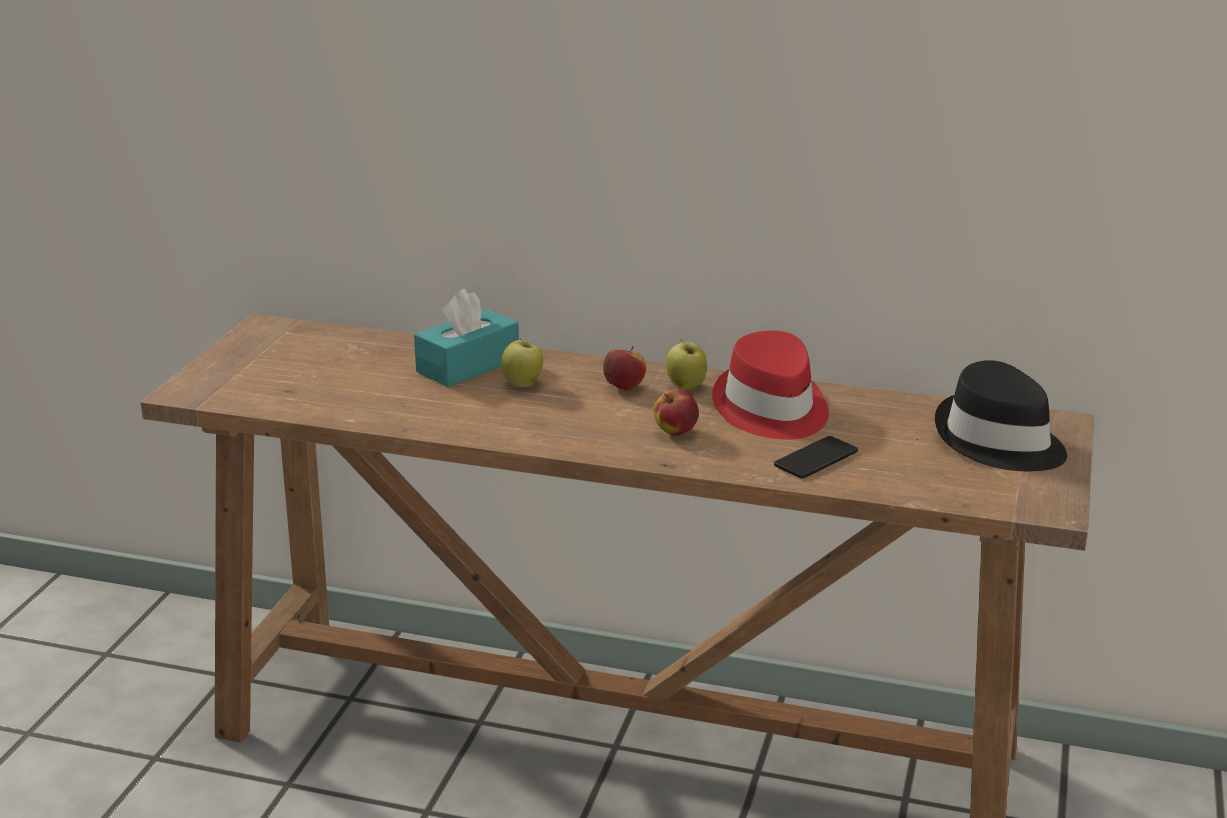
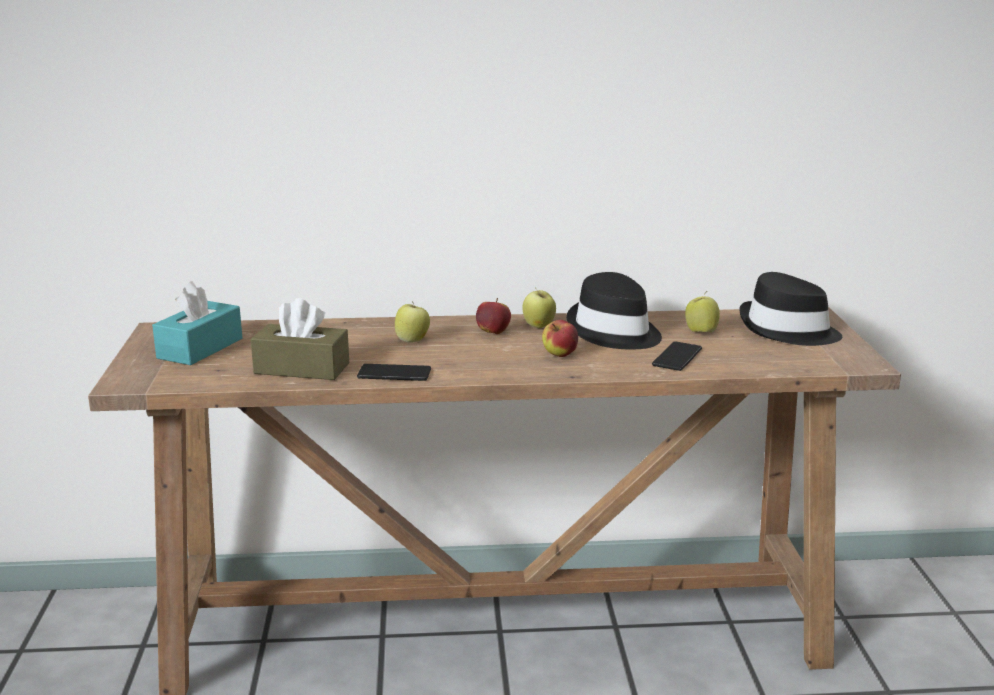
camera: 20 degrees left, 5 degrees down
turquoise tissue box [414,289,519,387] -> turquoise tissue box moved to [152,281,242,365]
red hat [712,331,829,440] -> black hat [566,272,662,349]
none -> brown tissue box [251,298,349,380]
none -> phone [357,364,431,381]
none -> apple [685,291,720,332]

